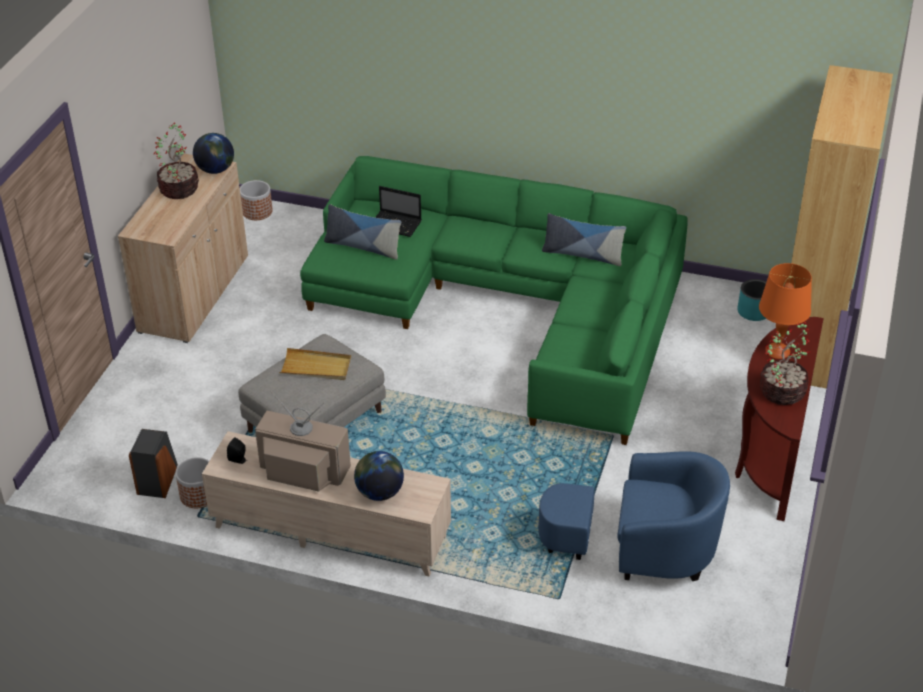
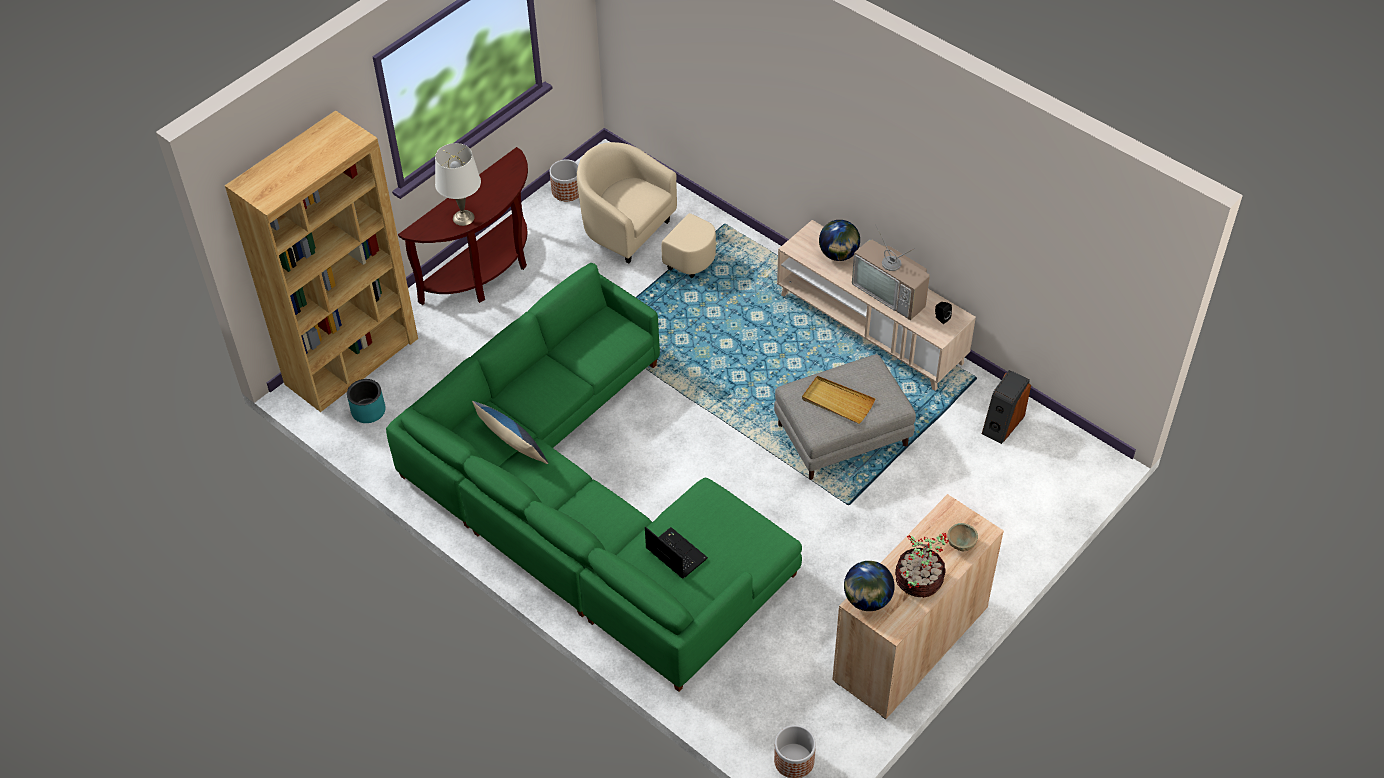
camera: 155 degrees left, 10 degrees up
planter [175,457,209,508] -> planter moved to [550,159,579,201]
pillow [324,204,401,260] -> none
blue armchair [538,451,730,581] -> beige armchair [577,142,716,278]
orange table lamp [759,263,812,359] -> white table lamp [435,143,481,226]
potted plant [760,322,810,405] -> none
none -> beige bowl [948,523,978,551]

